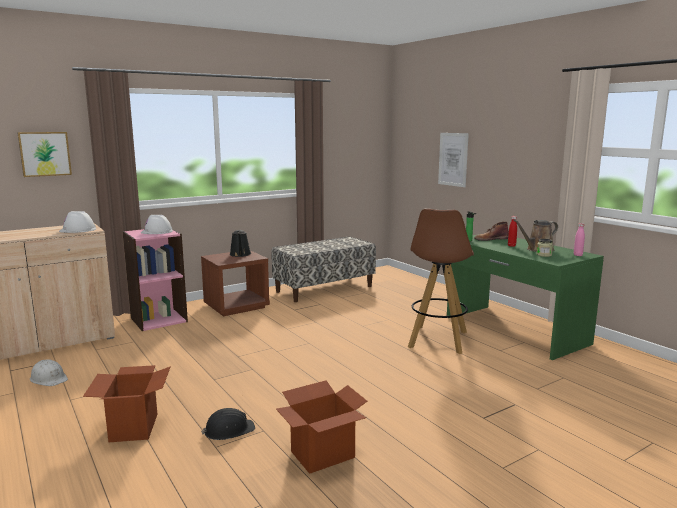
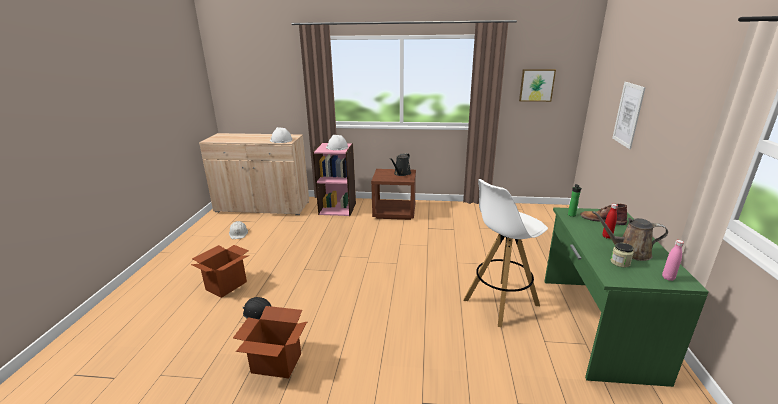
camera: 40 degrees right, 10 degrees up
picture [17,132,72,177] -> picture moved to [519,69,556,102]
bench [271,237,376,302] -> none
brown stool [408,208,474,354] -> white stool [463,179,548,327]

